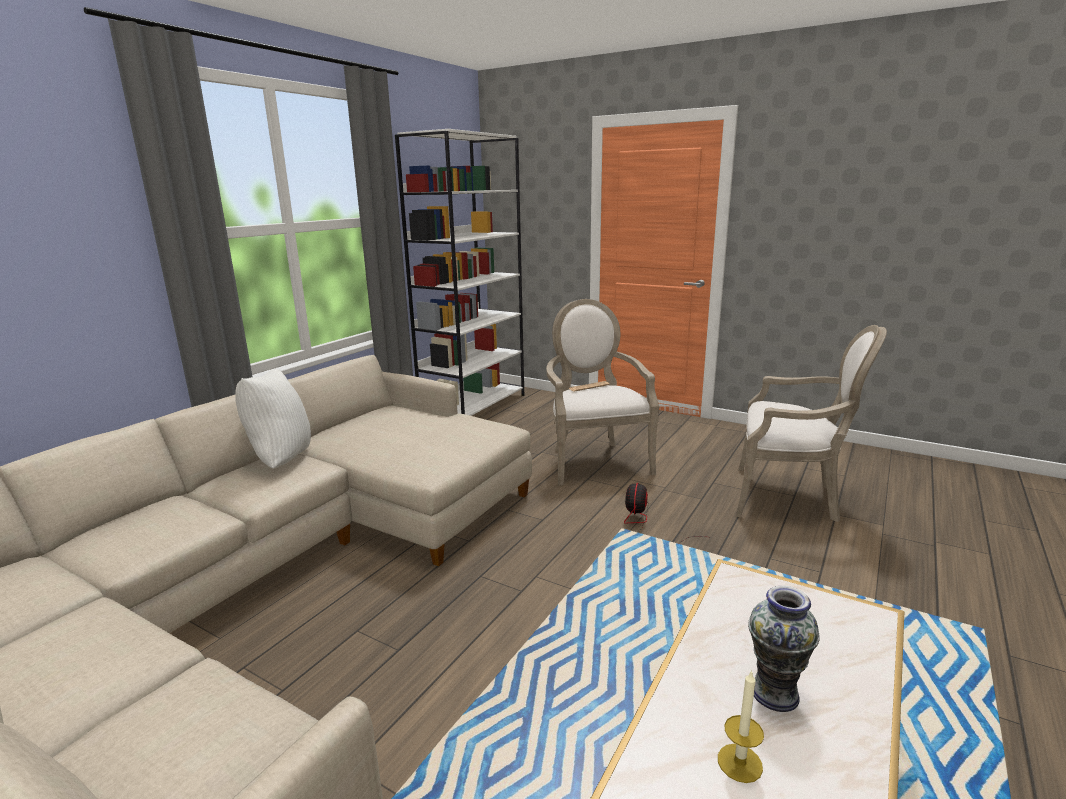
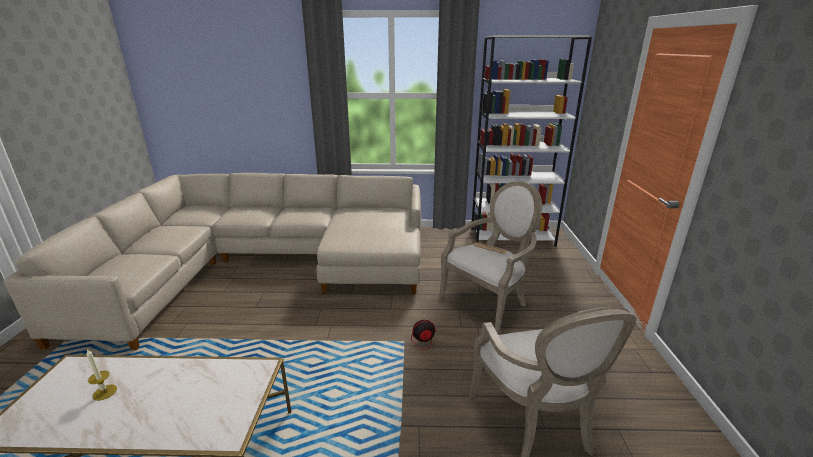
camera: 60 degrees right, 5 degrees up
white pillow [235,369,311,469] -> none
vase [748,586,820,712] -> none

